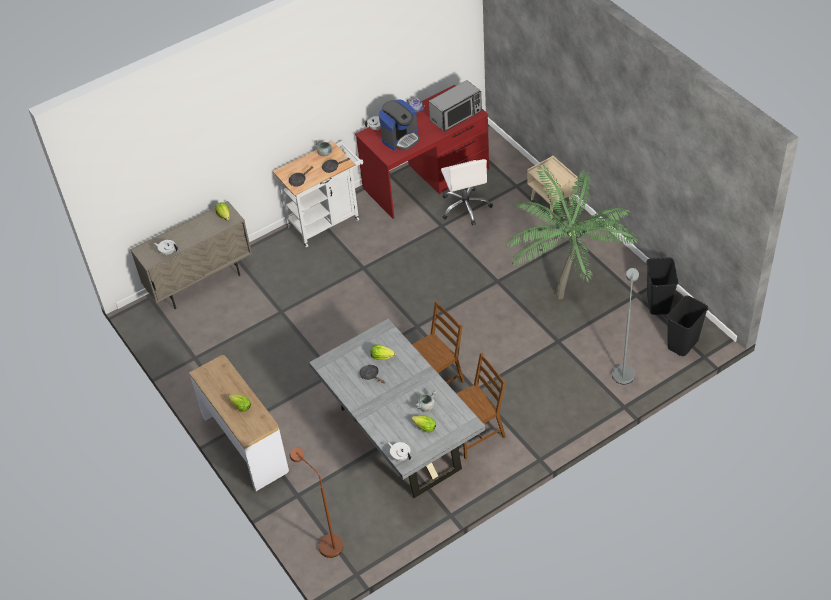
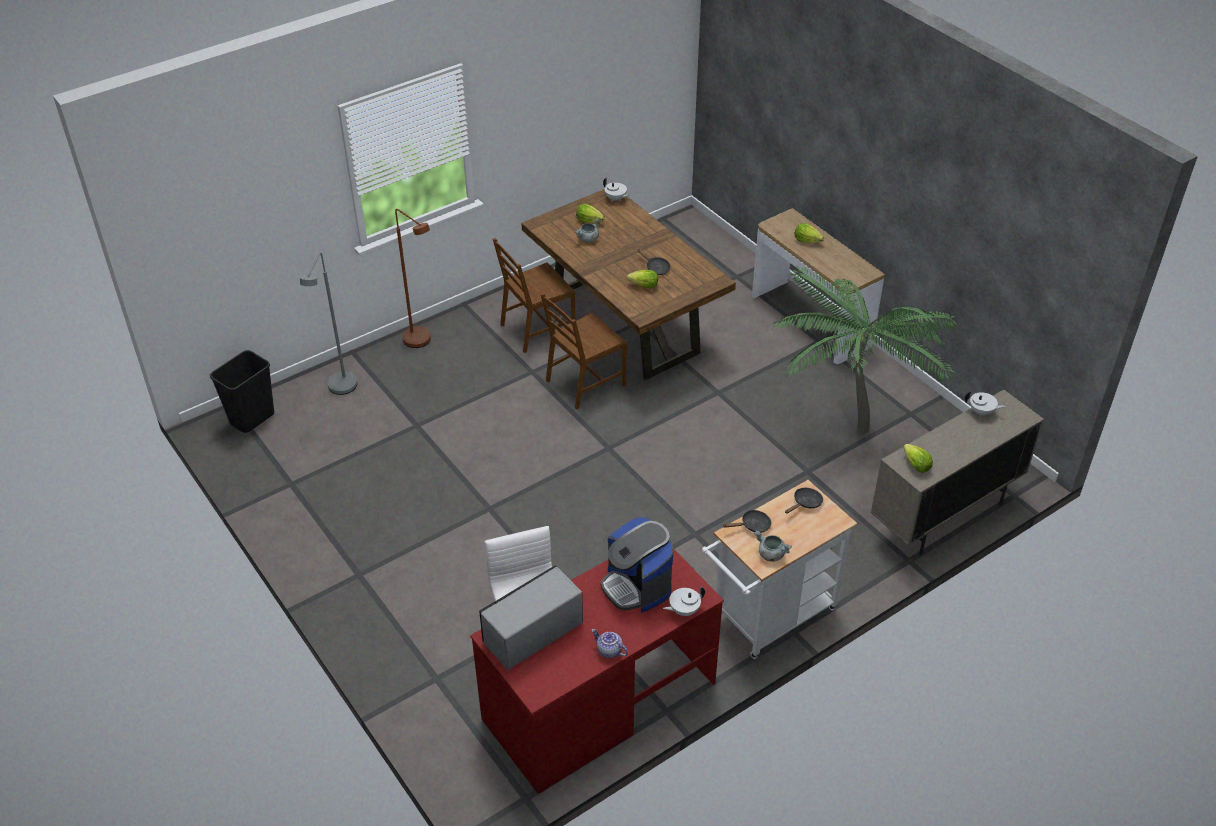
camera: 175 degrees right, 5 degrees down
brown floor lamp [290,447,343,558] -> brown floor lamp moved to [395,209,431,348]
grey dining table [309,319,485,498] -> brown dining table [521,189,736,380]
coffee machine [379,99,420,151] -> coffee machine turned 75 degrees counterclockwise [600,517,674,613]
potted plant [506,165,638,299] -> potted plant moved to [772,265,958,433]
beige nightstand [527,156,578,218] -> none
black trash can [646,257,678,315] -> none

